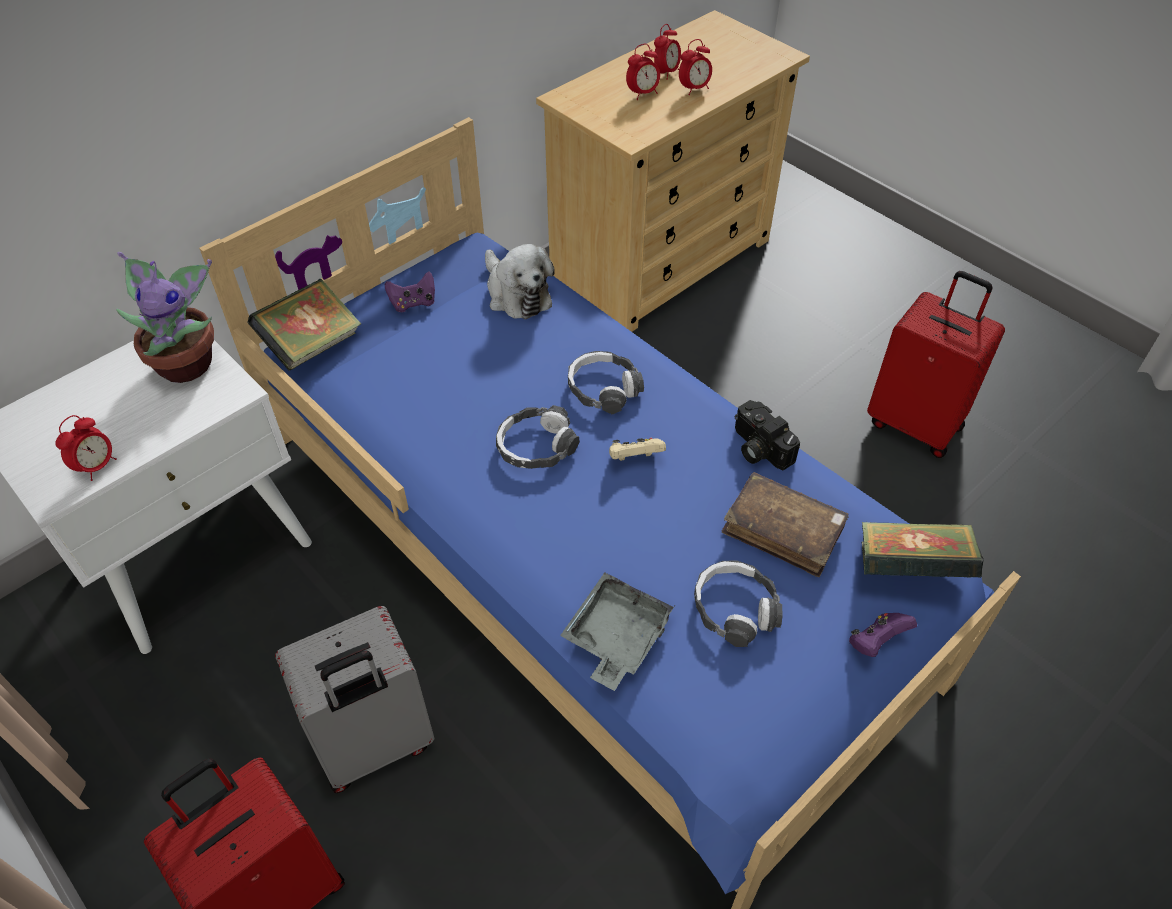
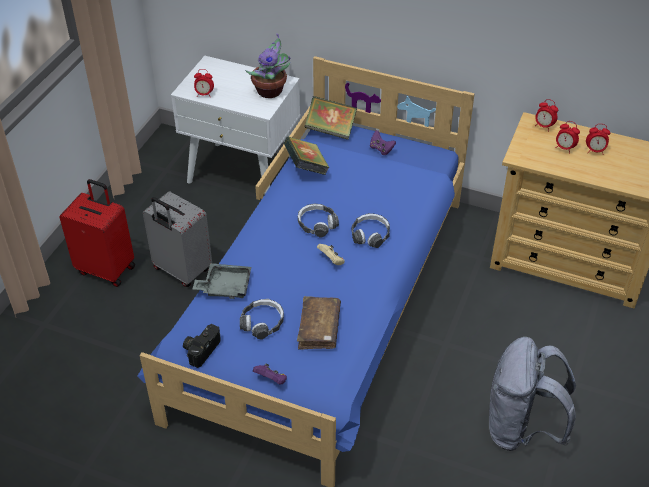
camera: 65 degrees right, 5 degrees down
plush toy [485,244,555,319] -> none
alarm clock [679,39,712,95] -> alarm clock moved to [535,99,558,131]
camera [735,400,800,470] -> camera moved to [183,324,221,368]
book [862,522,984,578] -> book moved to [284,137,329,175]
red suitcase [867,271,1005,458] -> grey backpack [489,337,576,451]

